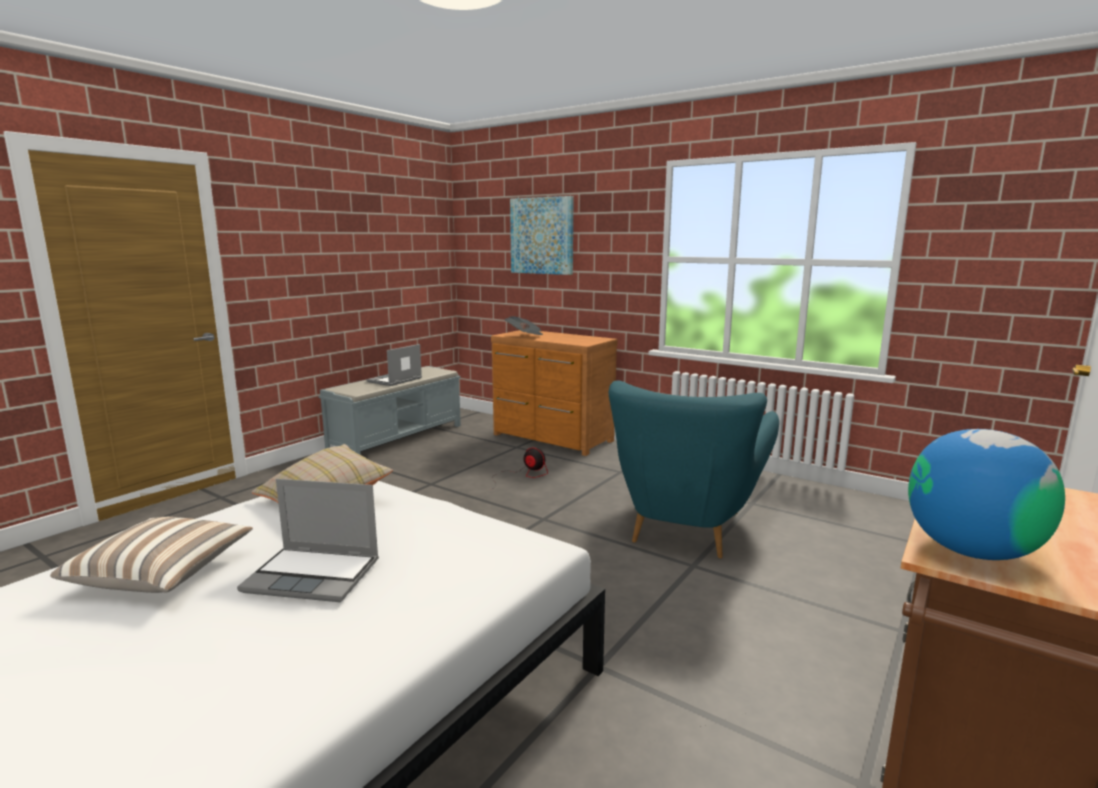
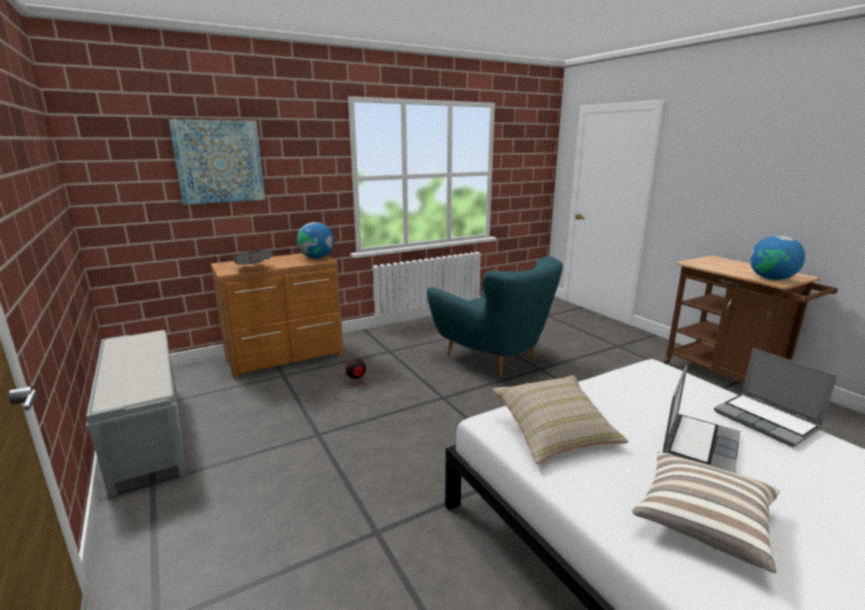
camera: 65 degrees left, 5 degrees up
laptop [366,344,422,386] -> laptop moved to [714,348,837,447]
none -> globe [297,222,334,258]

